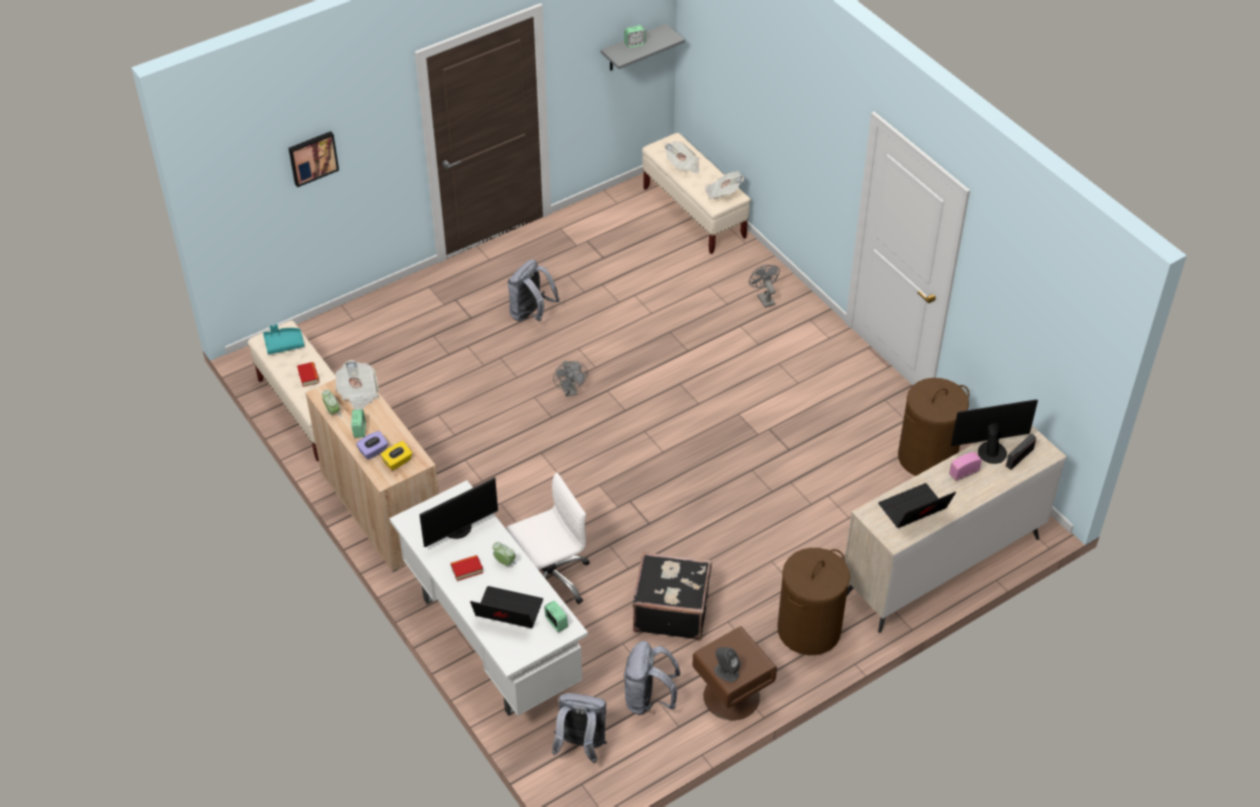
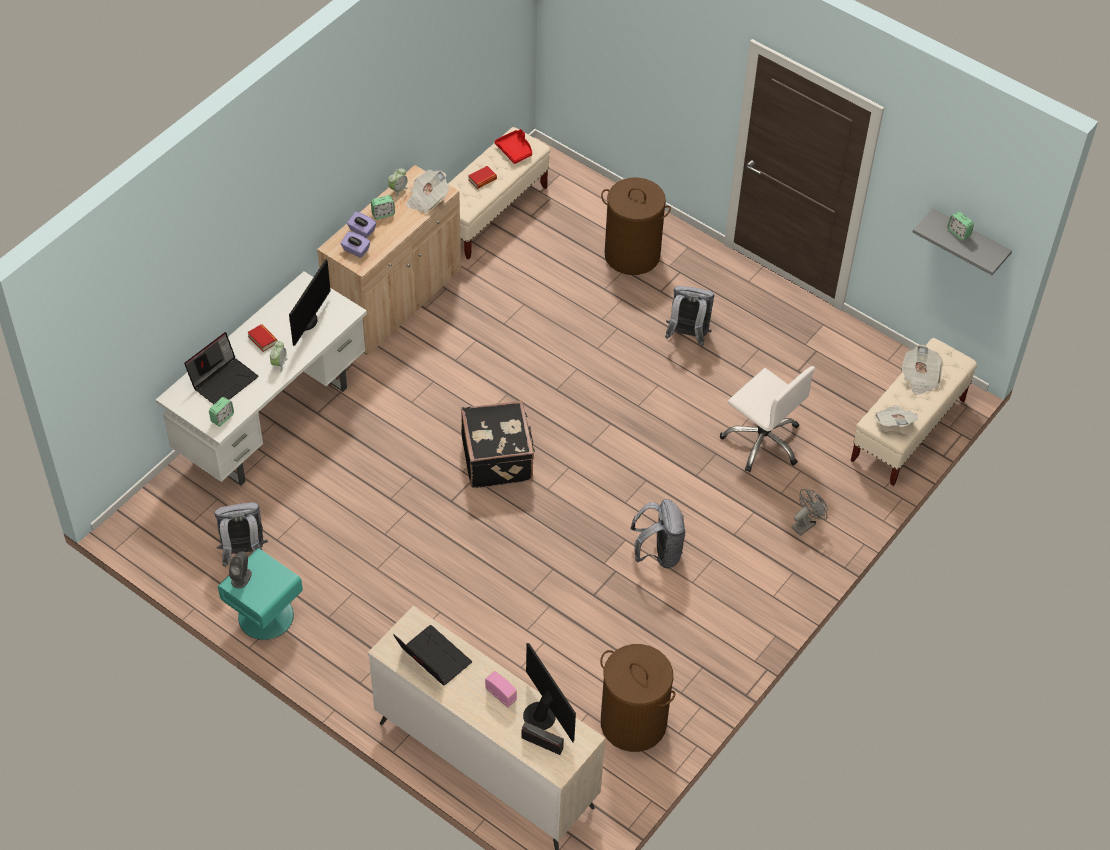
camera: 70 degrees right, 5 degrees up
turquoise tray [263,324,305,354] -> red tray [495,129,532,164]
picture [288,131,339,187] -> none
yellow tissue box [380,441,413,470] -> purple tissue box [340,231,370,258]
monitor [419,477,498,547] -> monitor turned 105 degrees counterclockwise [289,259,331,346]
laptop [470,586,543,628] -> laptop turned 45 degrees clockwise [184,332,259,404]
white office chair [506,473,590,604] -> white office chair moved to [720,366,815,472]
grey backpack [552,693,607,764] -> grey backpack moved to [630,499,685,568]
grey fan [553,361,588,397] -> none
black suitcase [632,552,712,640] -> black suitcase moved to [461,401,535,488]
brown nightstand [692,626,777,720] -> turquoise nightstand [218,548,303,640]
brown laundry basket [777,548,850,655] -> brown laundry basket moved to [601,177,671,275]

